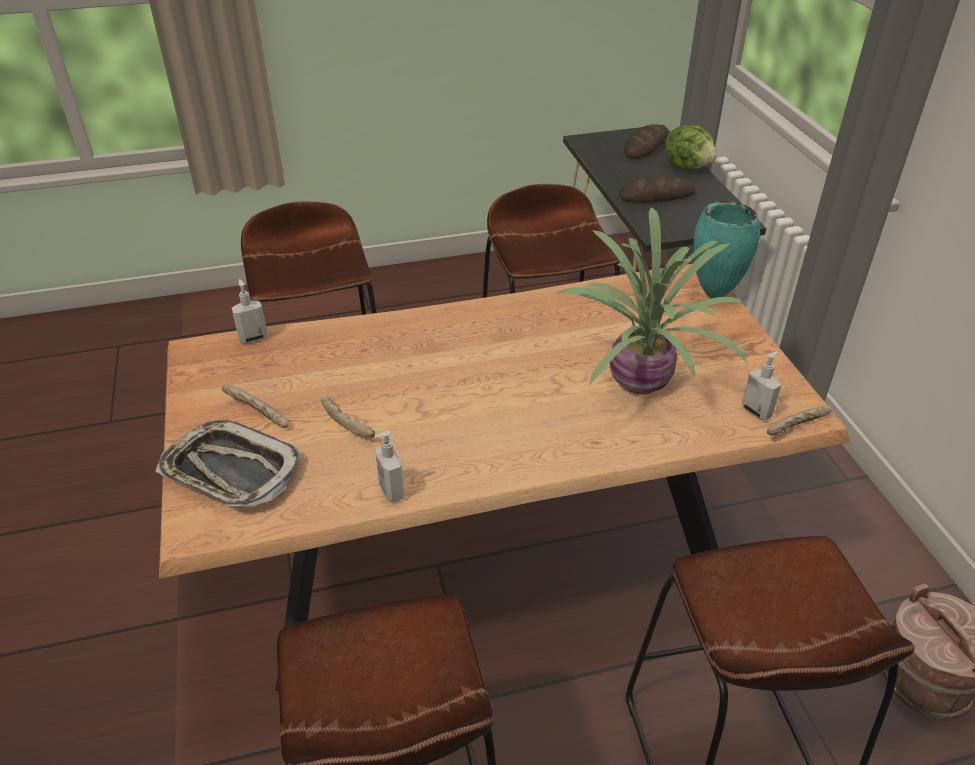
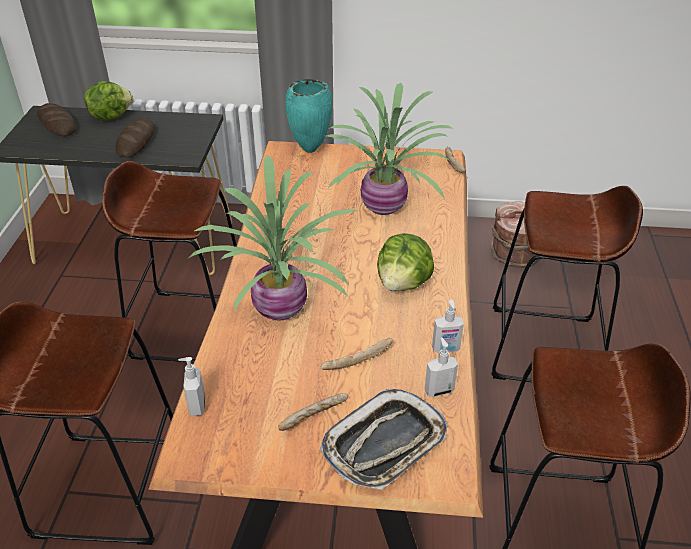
camera: 70 degrees left, 0 degrees up
soap dispenser [742,351,781,421] -> soap dispenser moved to [425,337,458,397]
none -> potted plant [187,155,357,321]
none -> lettuce [377,233,434,291]

